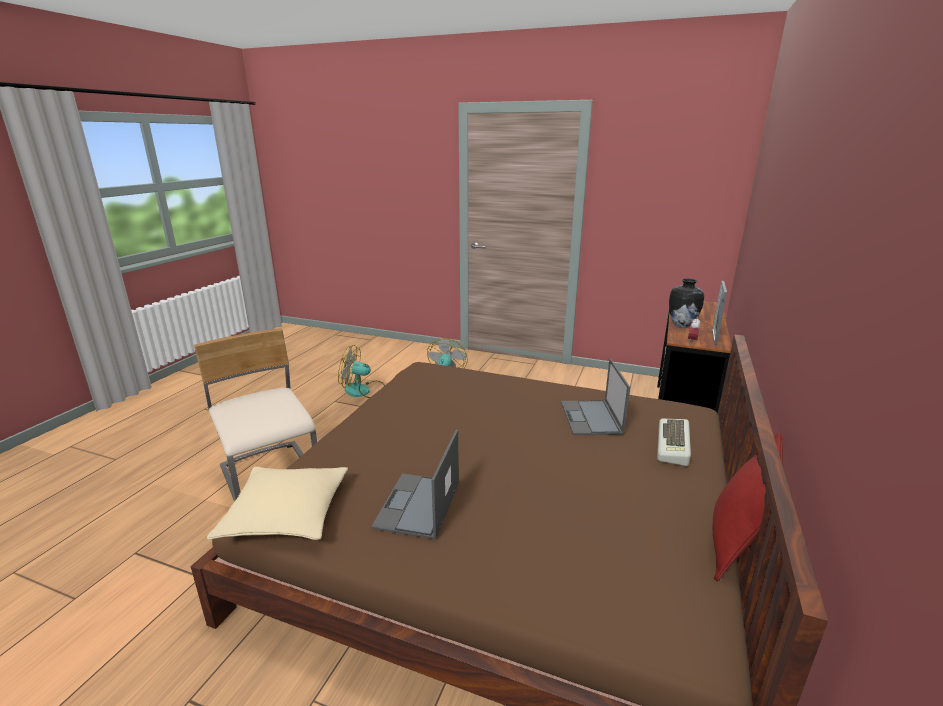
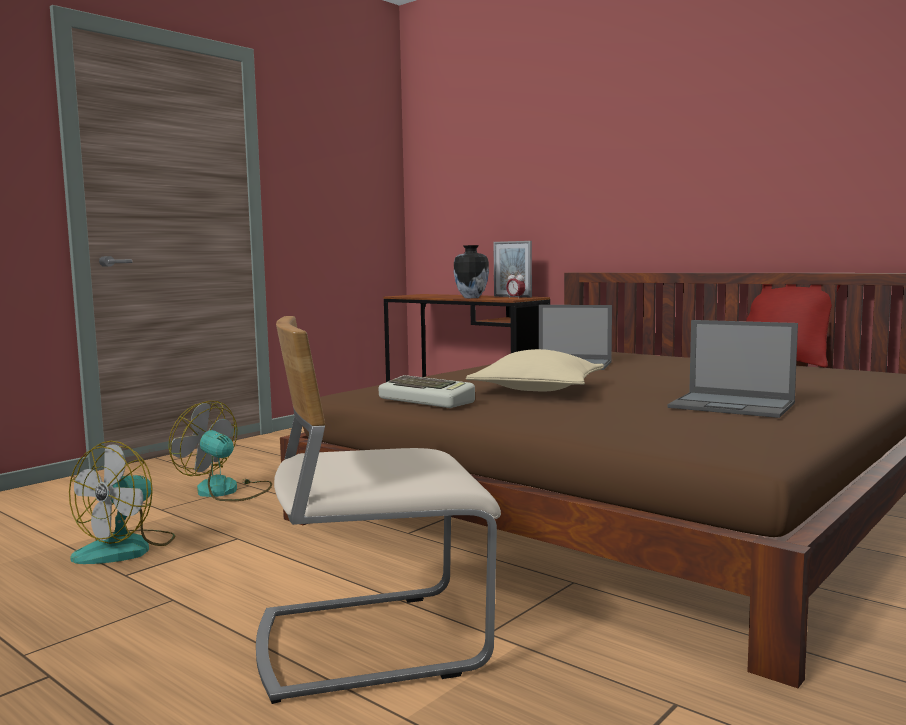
camera: 70 degrees left, 15 degrees down
beige pillow [207,467,348,540] -> beige pillow moved to [466,349,604,391]
keyboard [657,419,691,466] -> keyboard moved to [378,375,475,408]

